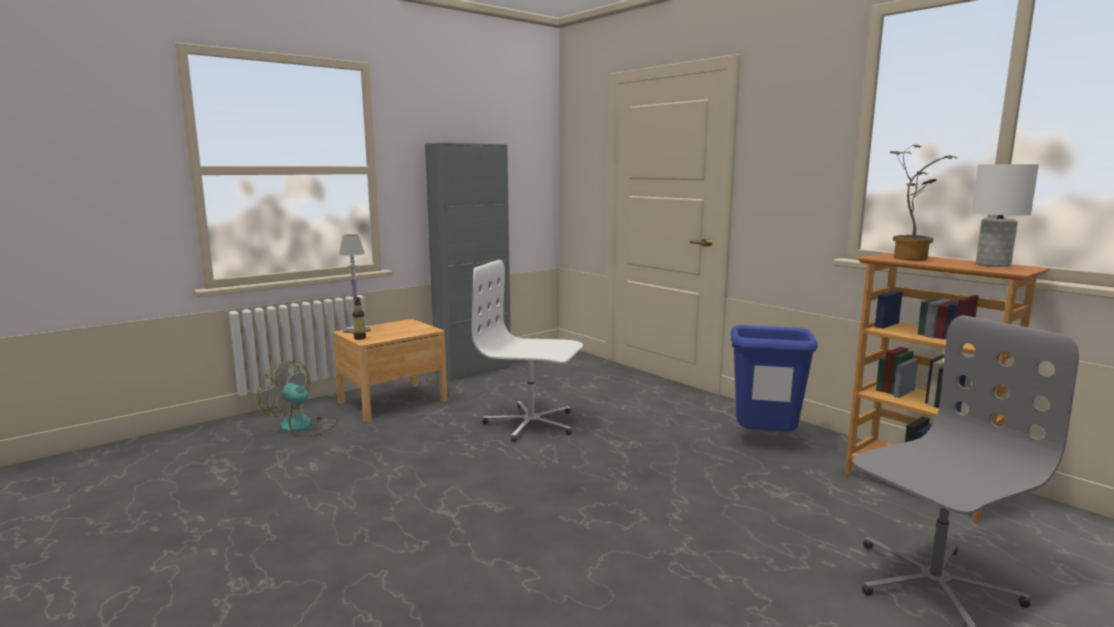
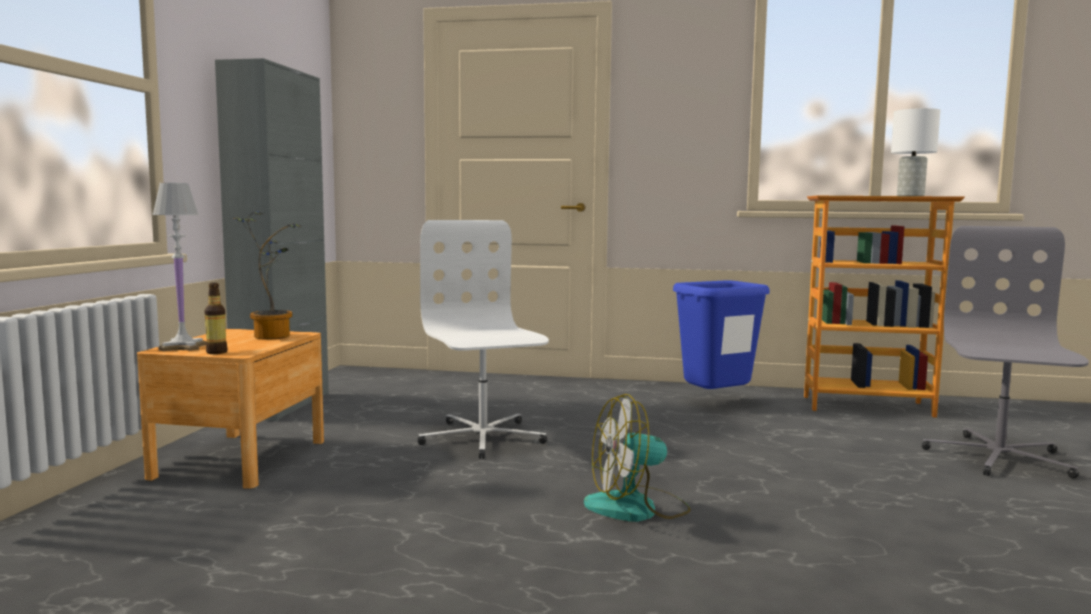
camera: 40 degrees left, 5 degrees down
fan [257,361,338,437] -> fan moved to [584,394,691,522]
white office chair [472,260,583,442] -> white office chair turned 90 degrees clockwise [418,220,549,459]
potted plant [890,145,957,261] -> potted plant moved to [233,212,302,340]

